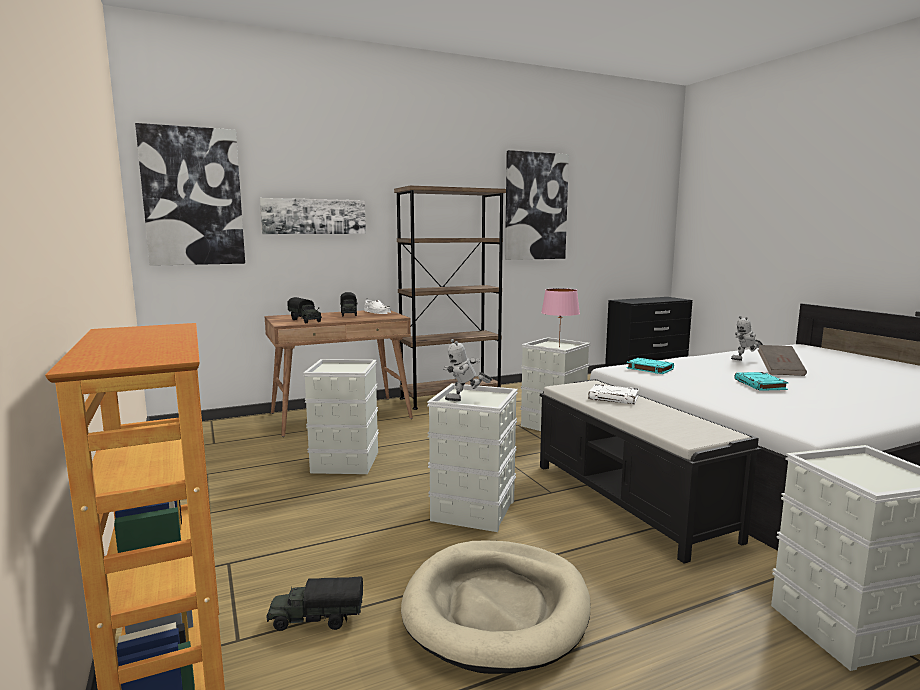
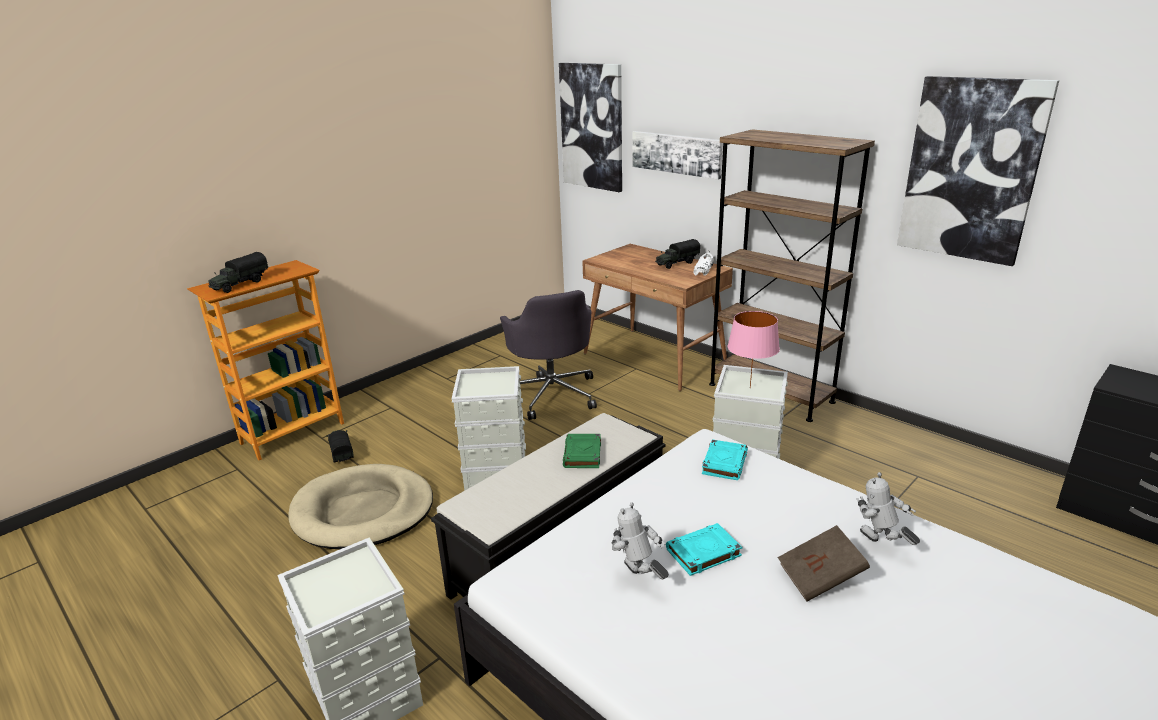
camera: 70 degrees right, 15 degrees up
toy truck [287,297,322,323] -> toy truck moved to [208,252,268,293]
grey storage box [303,359,379,474] -> grey office chair [500,290,597,420]
toy robot [443,339,492,401] -> toy robot moved to [612,502,669,579]
white book [588,384,639,404] -> green book [563,434,601,468]

